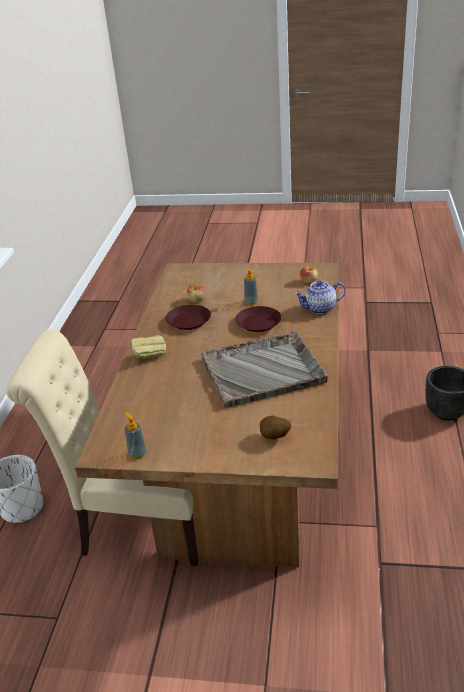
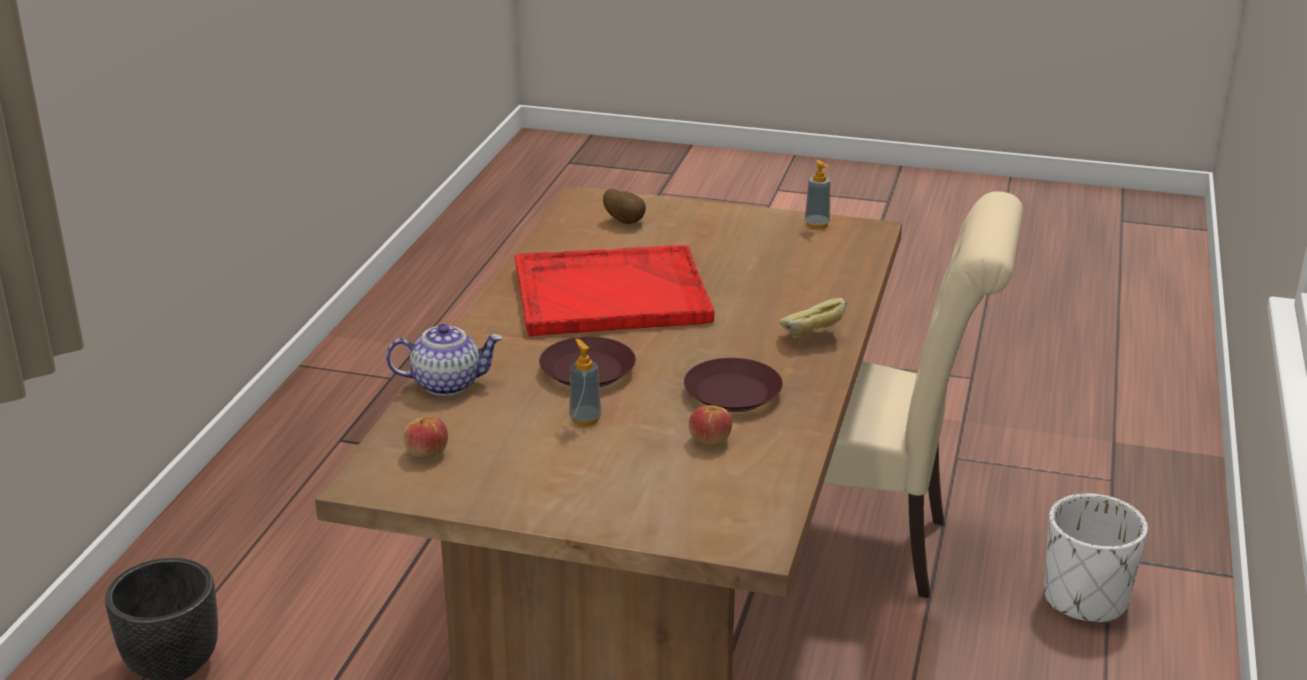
camera: 175 degrees left, 5 degrees down
grey tray [201,331,328,408] -> red tray [515,245,714,336]

